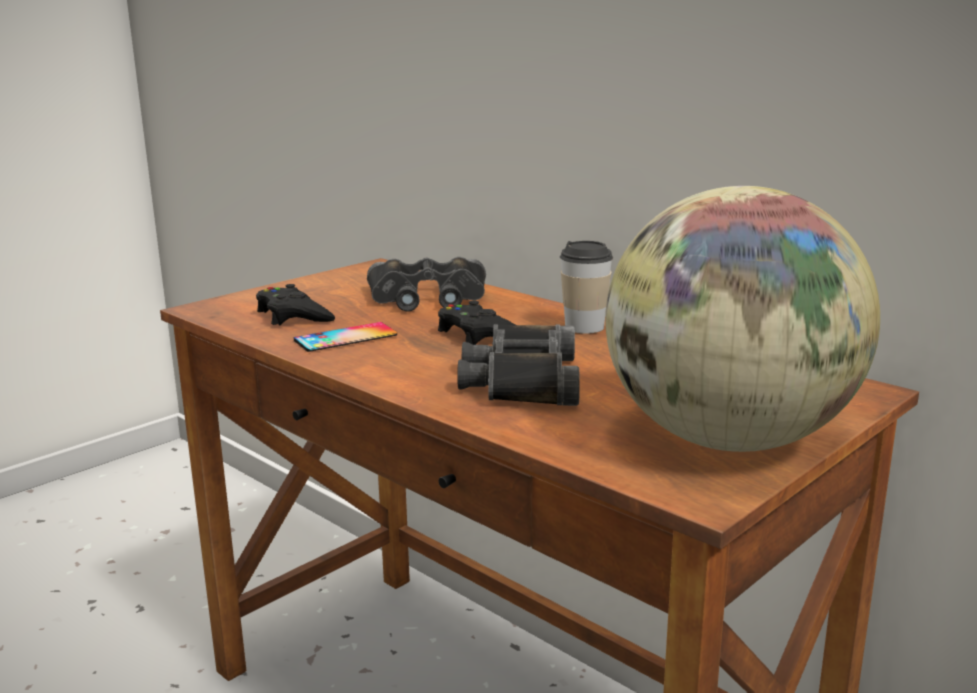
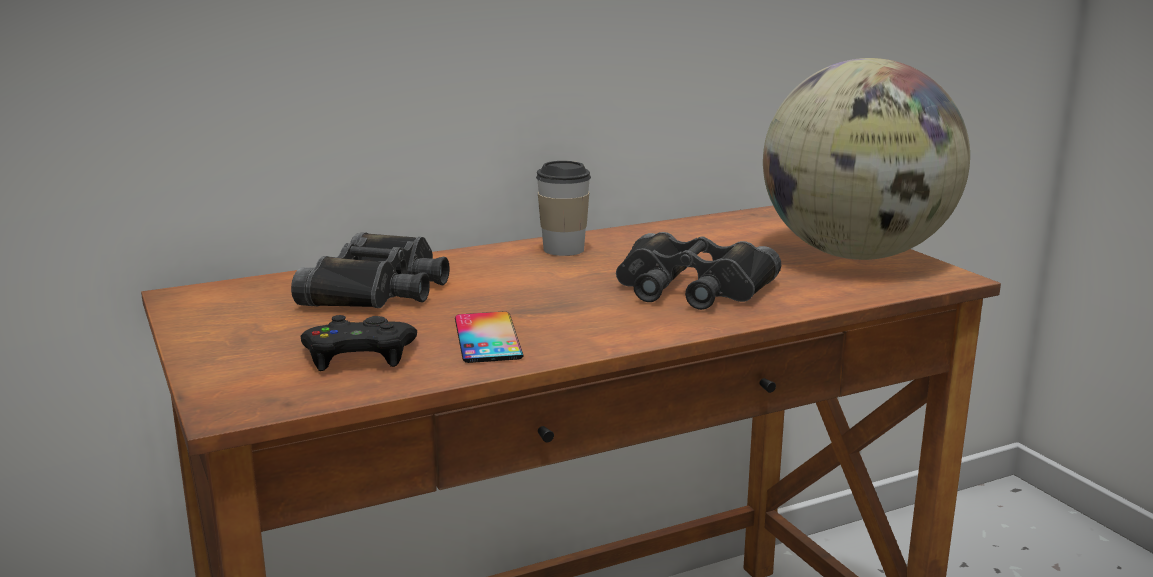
camera: 70 degrees left, 0 degrees up
black game controller [438,301,515,345] -> none

